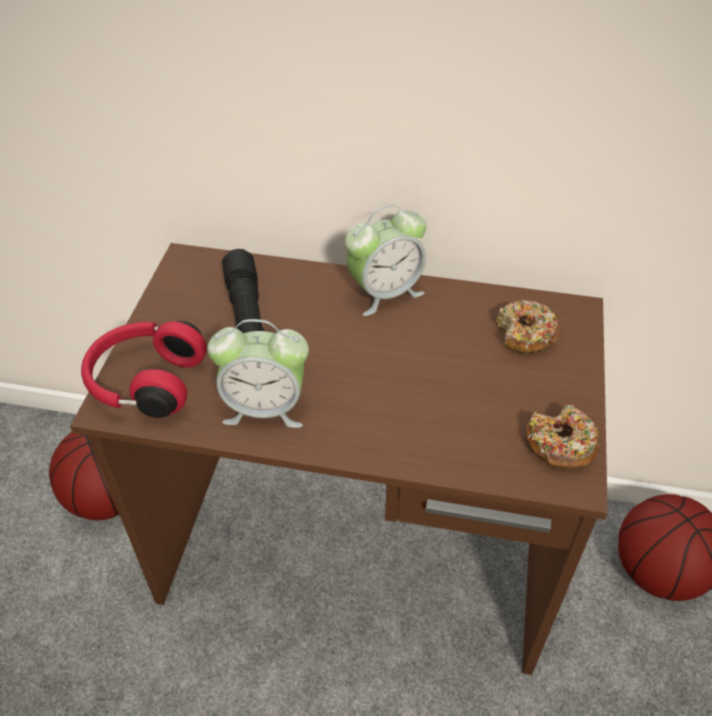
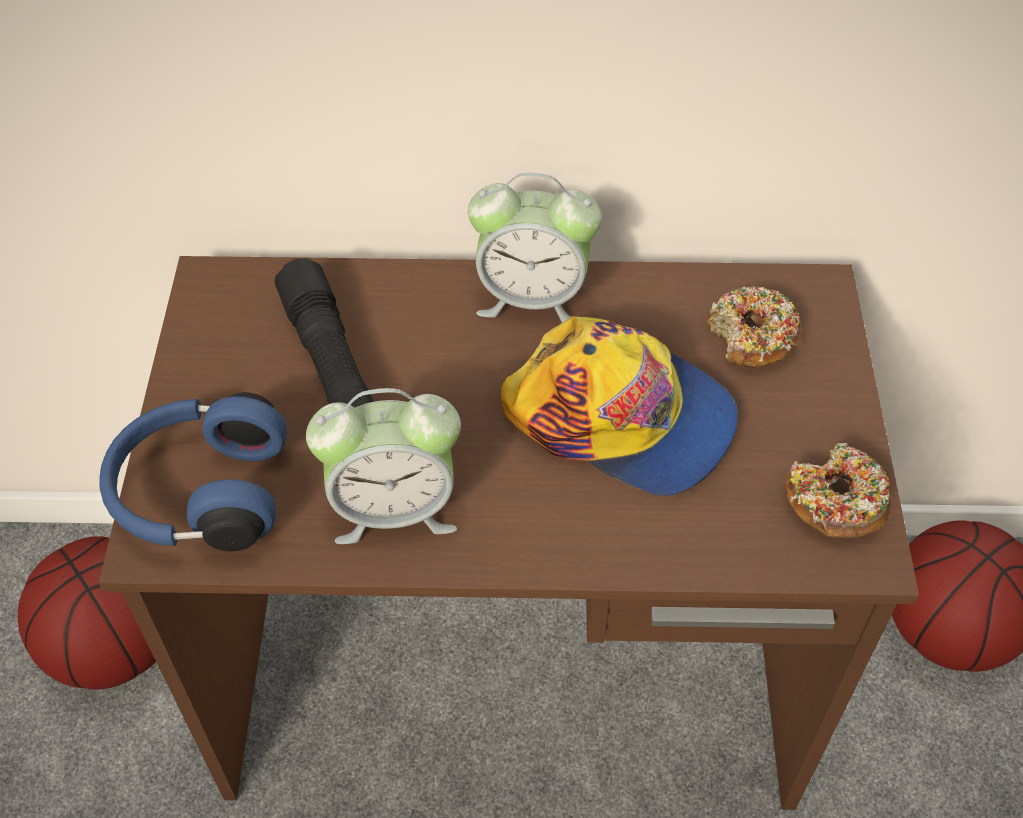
camera: 10 degrees left, 5 degrees up
red headphones [81,321,207,418] -> blue headphones [99,392,287,551]
alarm clock [345,205,426,316] -> alarm clock turned 45 degrees clockwise [468,173,602,323]
none -> cap [501,316,738,496]

